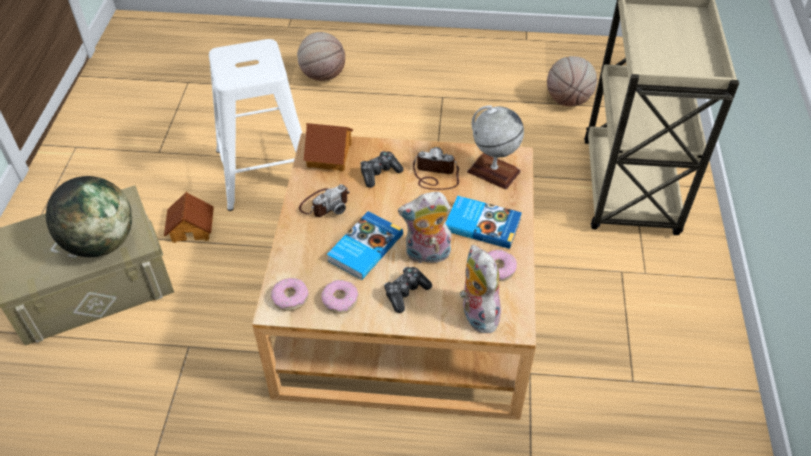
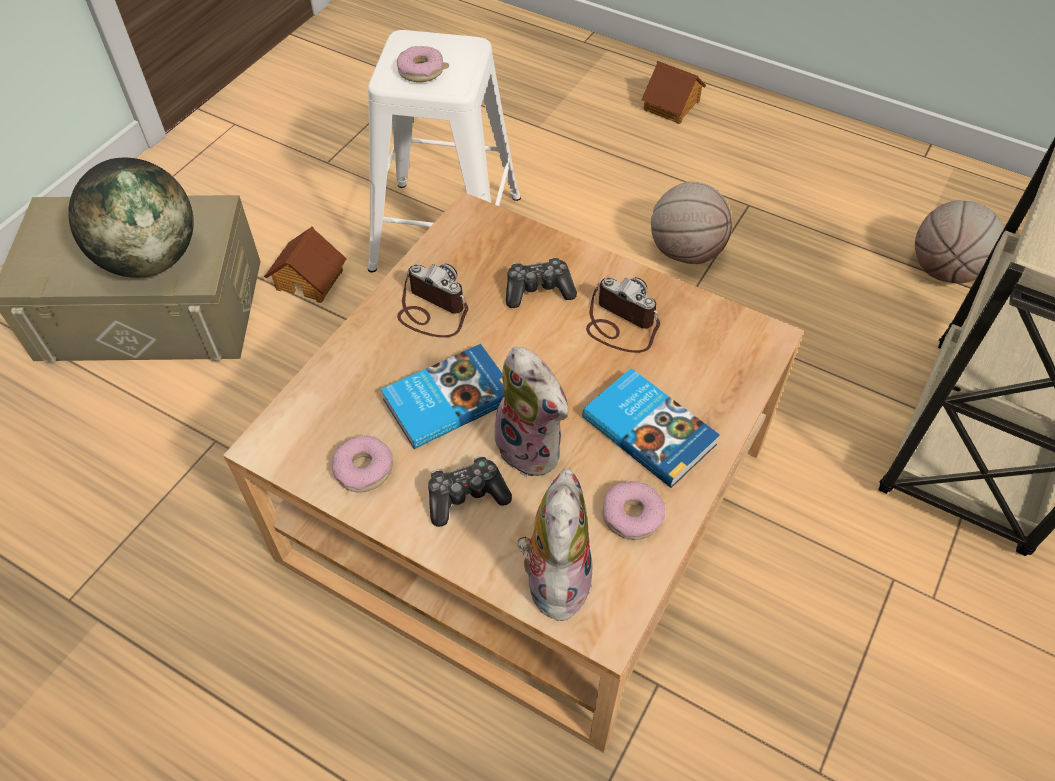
camera: 25 degrees right, 5 degrees up
donut [271,278,309,311] -> donut moved to [397,46,443,82]
basketball [297,32,345,81] -> basketball moved to [651,182,732,264]
camera [299,184,350,217] -> camera turned 135 degrees counterclockwise [397,263,468,338]
toy house [304,123,353,171] -> toy house moved to [642,61,706,124]
plush toy [398,192,451,263] -> plush toy turned 150 degrees counterclockwise [489,347,568,477]
globe [467,105,524,190] -> none

